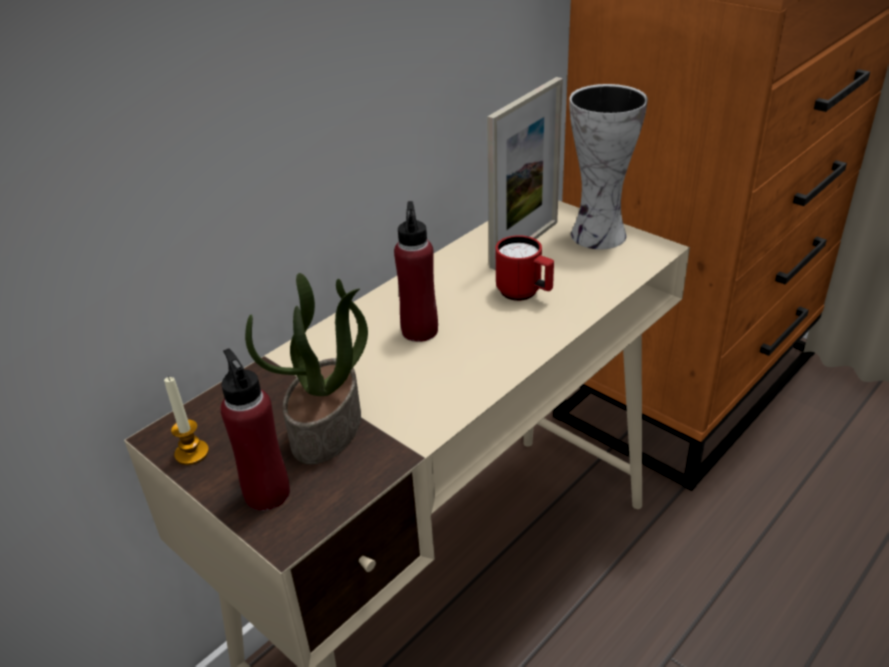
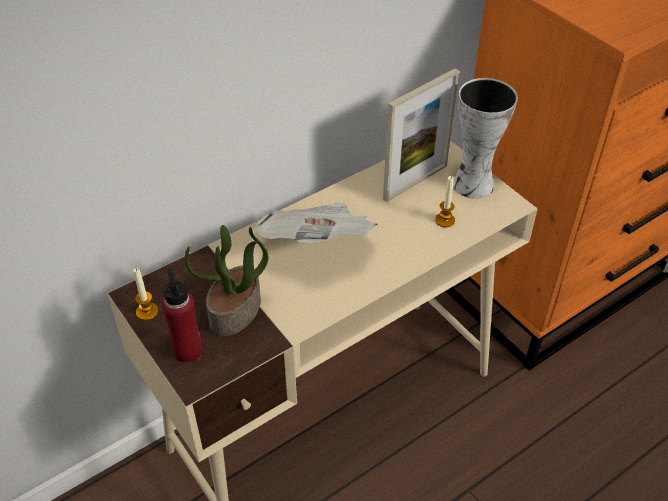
camera: 10 degrees right, 10 degrees up
red bottle [394,201,438,342] -> newspaper [253,203,378,244]
red mug [495,235,554,301] -> none
none -> candle [435,176,455,227]

